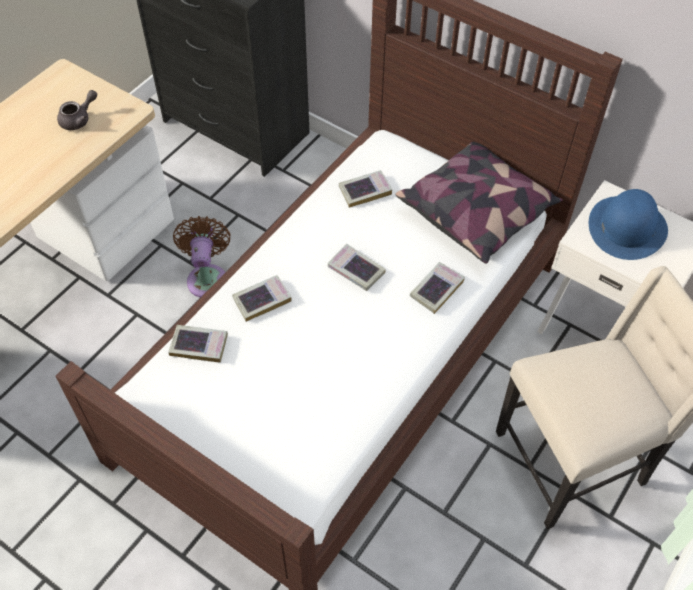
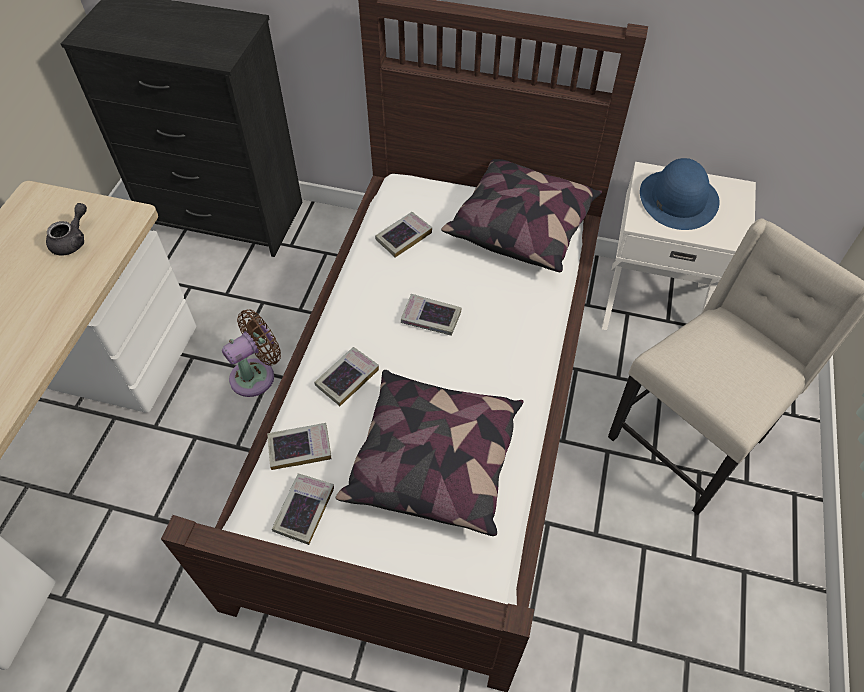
camera: 20 degrees left, 0 degrees up
brown fan [173,216,230,298] -> brown fan turned 75 degrees clockwise [222,310,281,397]
book [410,262,465,314] -> book moved to [272,474,334,545]
none -> pillow [335,370,524,536]

